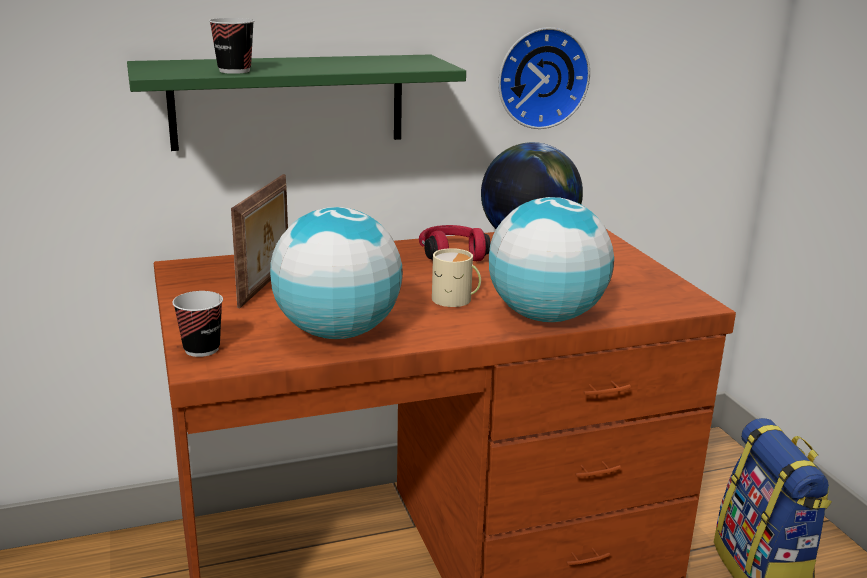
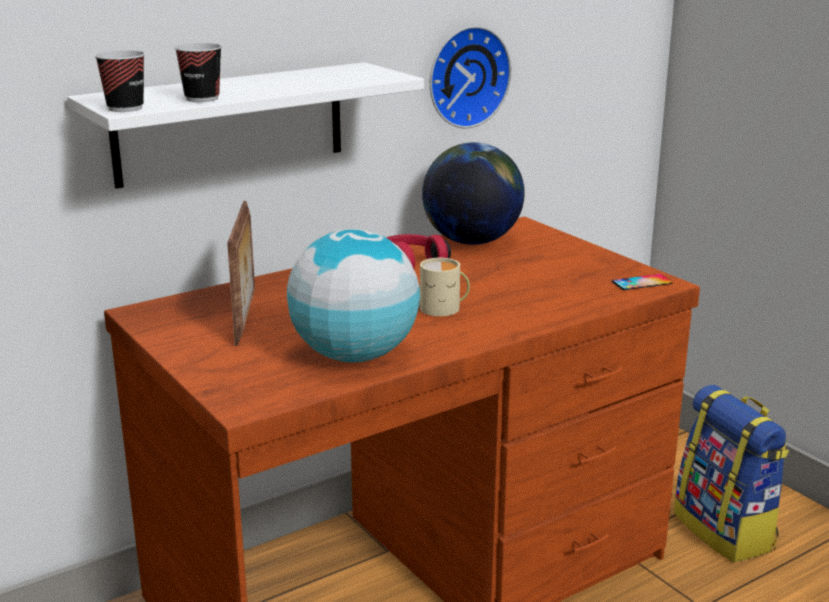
camera: 15 degrees left, 0 degrees up
green shelf [127,54,466,151] -> white shelf [67,62,424,189]
cup [172,291,223,357] -> cup moved to [95,50,145,112]
globe [489,197,614,322] -> none
none -> phone [612,274,673,290]

